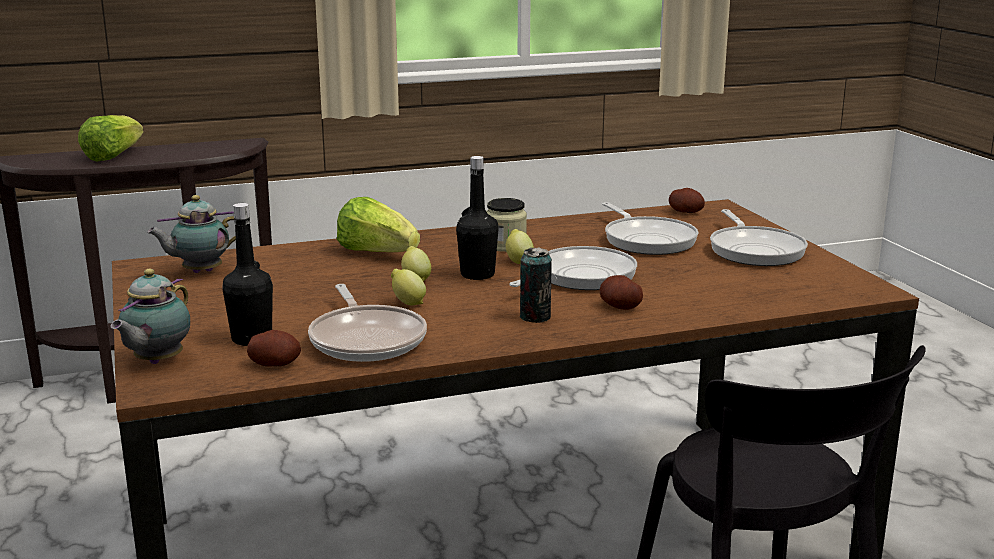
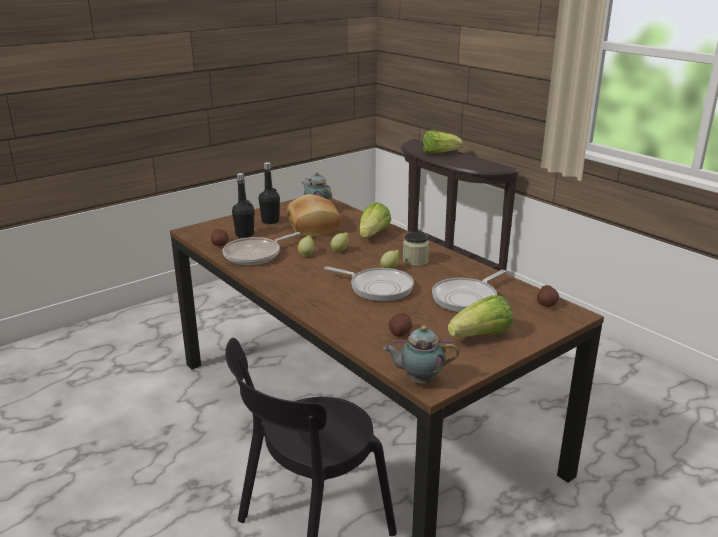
camera: 70 degrees right, 5 degrees up
teapot [111,269,190,364] -> teapot moved to [383,326,459,384]
black bottle [456,156,499,280] -> black bottle moved to [259,162,280,224]
can [520,247,552,323] -> none
potato [600,275,643,310] -> potato moved to [389,313,412,337]
frying pan [710,209,808,266] -> lettuce [448,296,513,337]
none -> bread [287,194,341,237]

